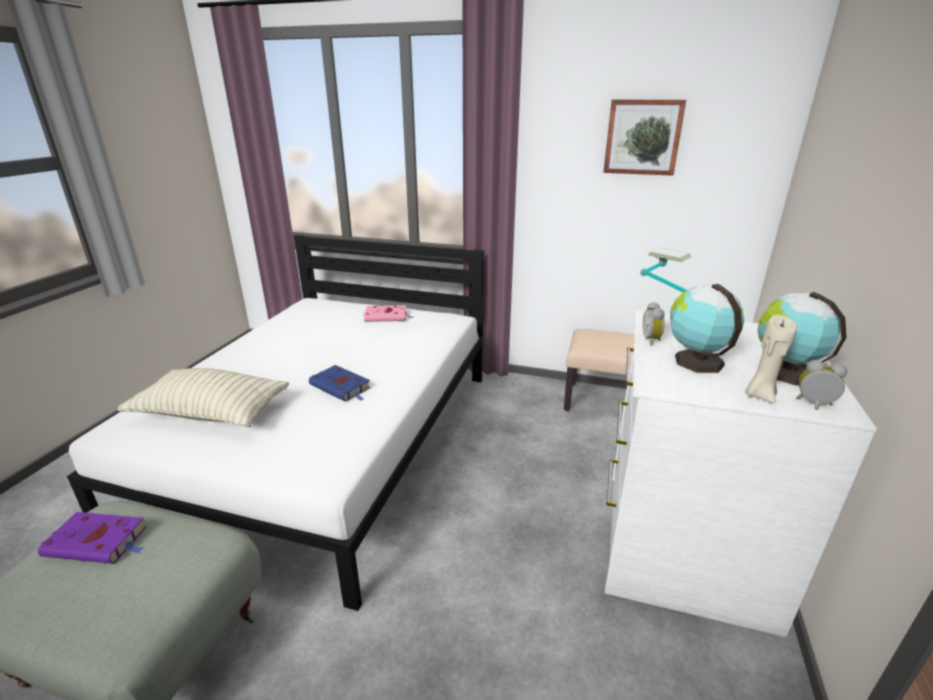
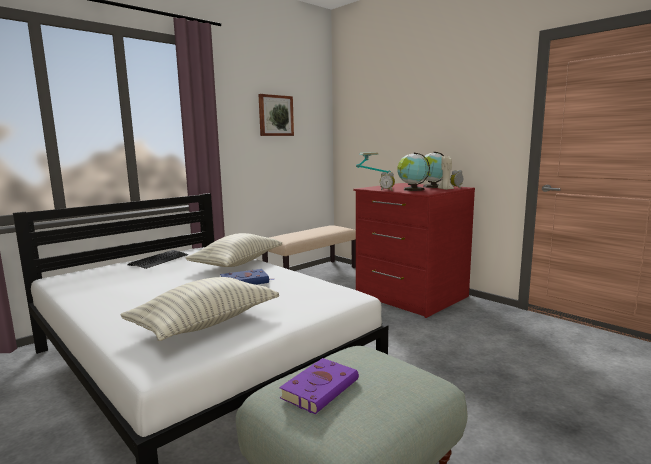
camera: 60 degrees left, 15 degrees down
pink book [364,305,414,322] -> keyboard [128,250,188,269]
white dresser [605,311,877,637] -> red dresser [353,183,475,318]
none -> pillow [186,233,282,267]

